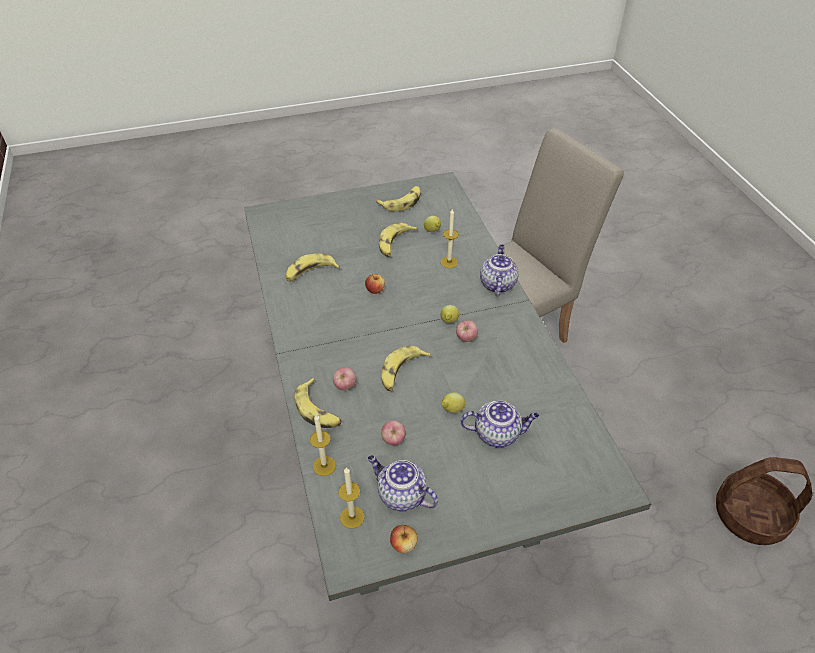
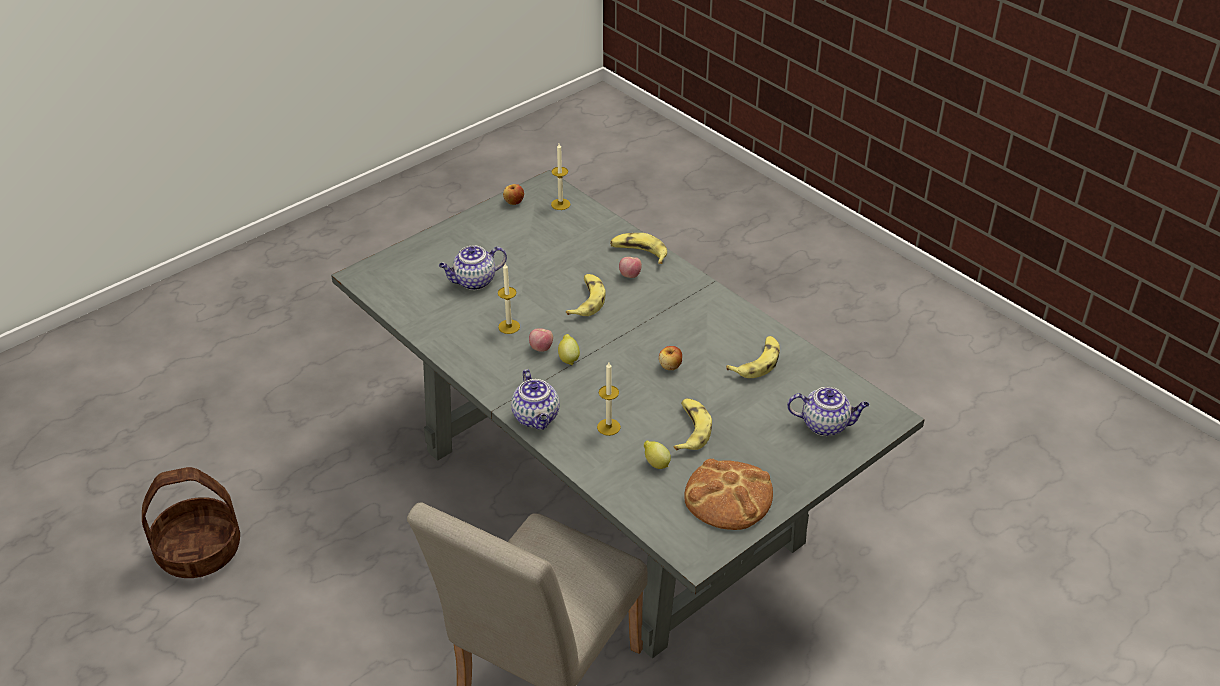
camera: 155 degrees right, 5 degrees down
candle [310,414,336,476] -> candle moved to [498,263,520,334]
teapot [368,455,438,511] -> teapot moved to [787,387,869,436]
banana [376,186,421,211] -> bread [684,458,773,530]
apple [381,420,406,446] -> none
lemon [441,392,465,413] -> none

